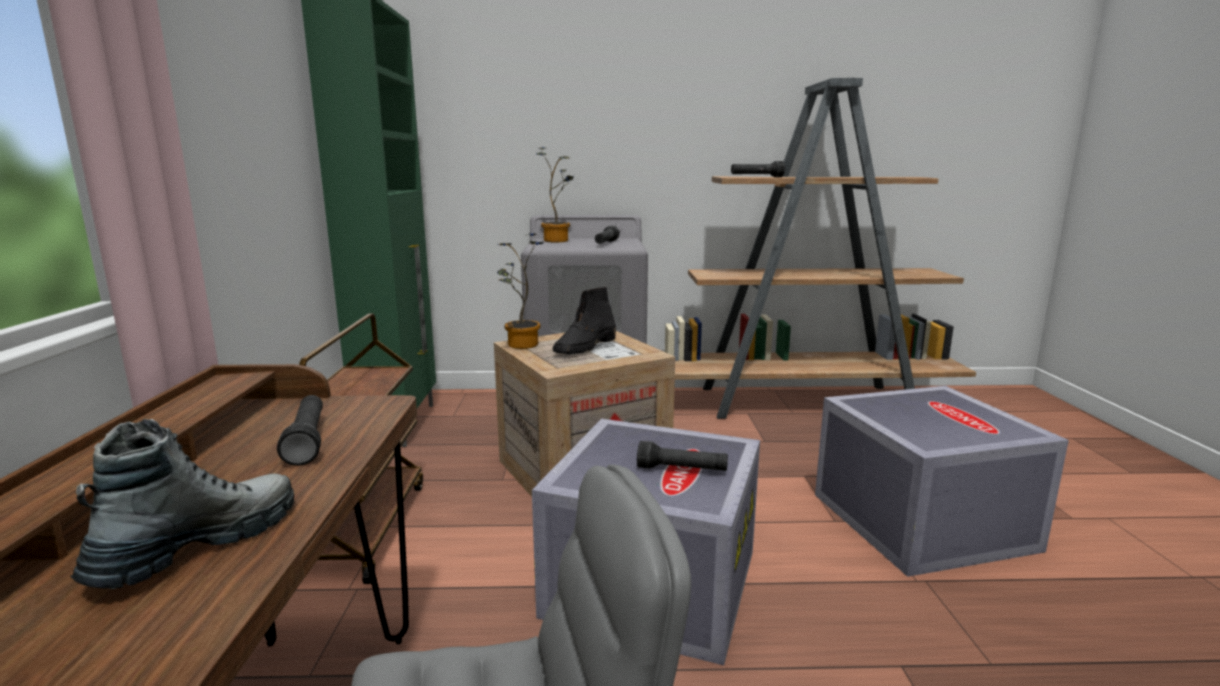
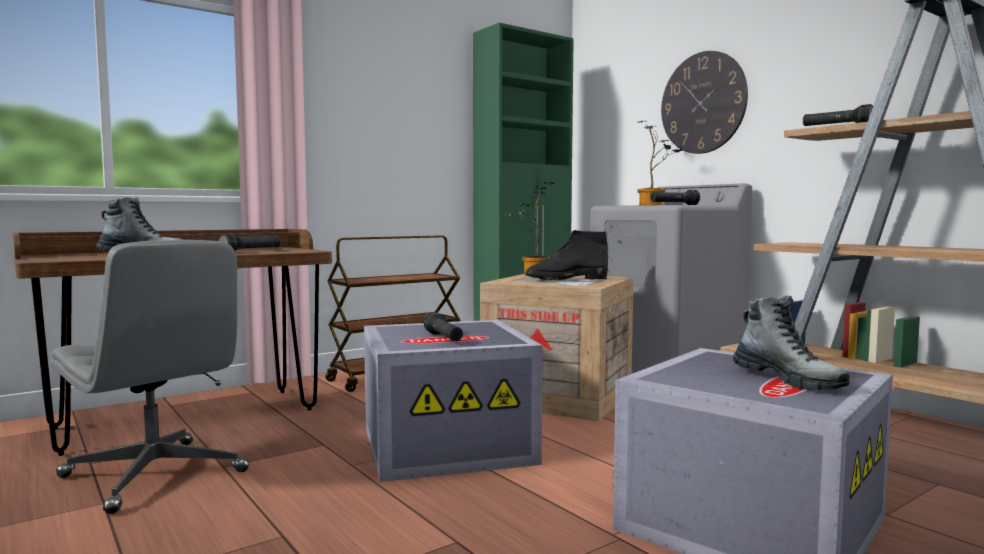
camera: 55 degrees right, 10 degrees down
none -> wall clock [661,51,748,154]
none -> boot [733,295,850,390]

